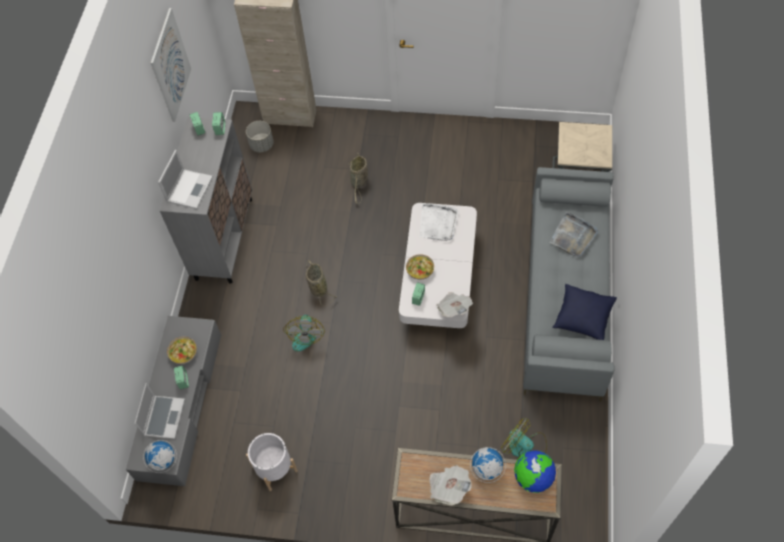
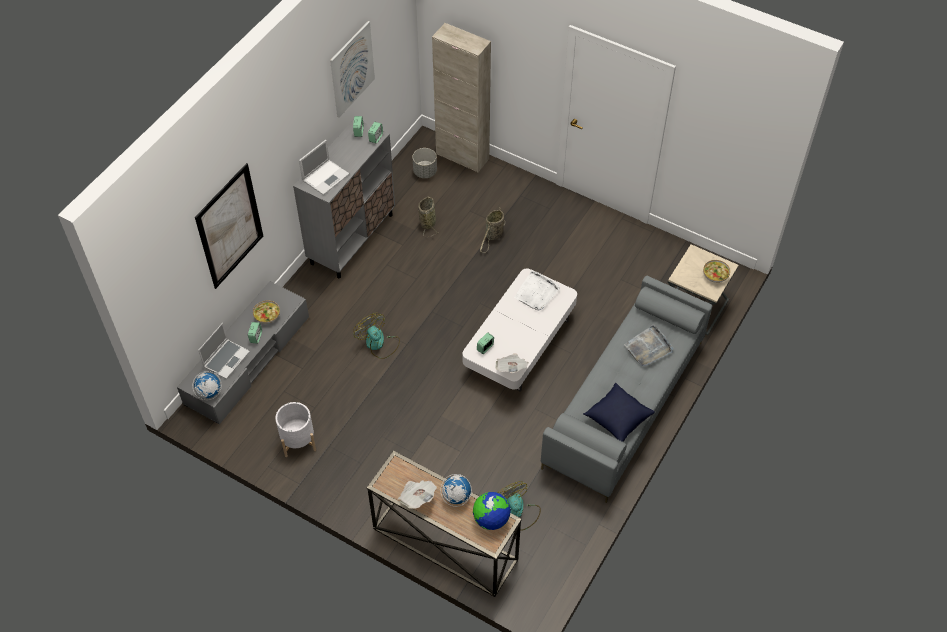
camera: 20 degrees right, 5 degrees down
fan [283,315,325,351] -> fan turned 120 degrees clockwise [353,313,400,359]
basket [306,260,336,306] -> basket moved to [418,196,438,237]
bowl [406,254,434,280] -> bowl moved to [703,260,730,283]
none -> picture [195,163,263,289]

